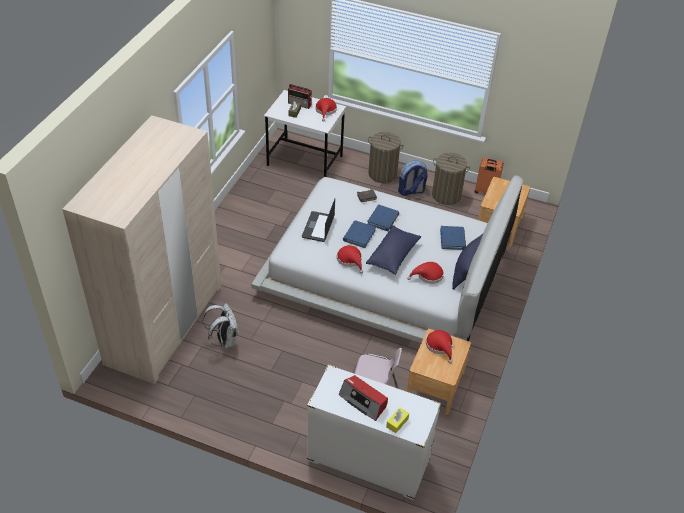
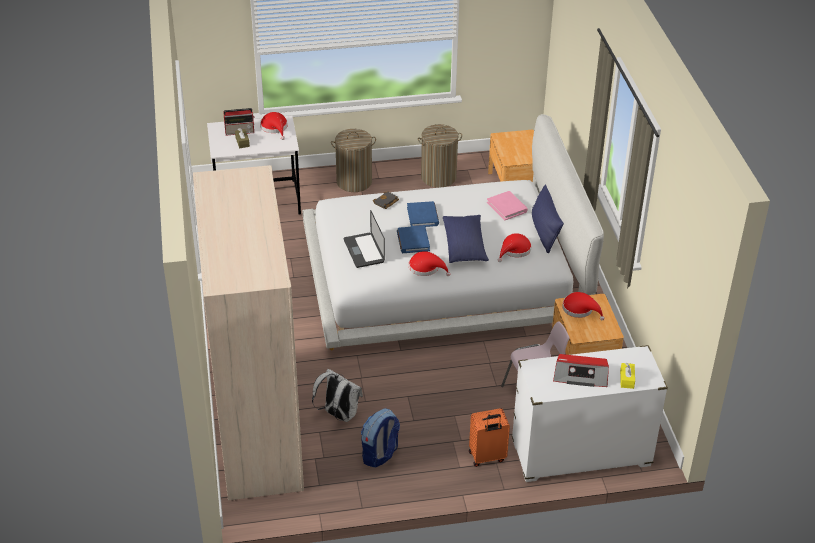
camera: 30 degrees left, 5 degrees down
backpack [398,161,427,196] -> backpack moved to [361,408,400,468]
blue book [440,226,466,250] -> pink book [487,191,528,220]
orange suitcase [474,158,504,193] -> orange suitcase moved to [469,408,510,467]

